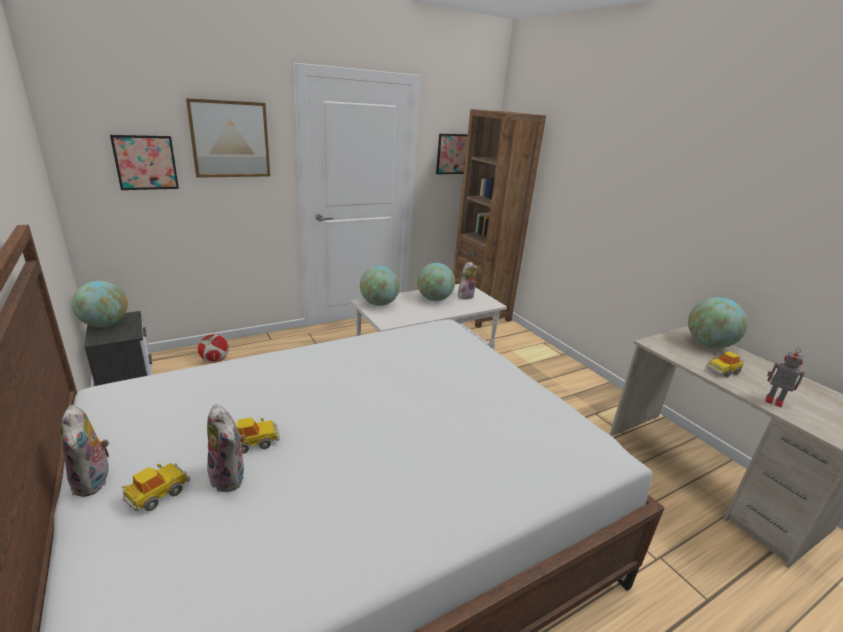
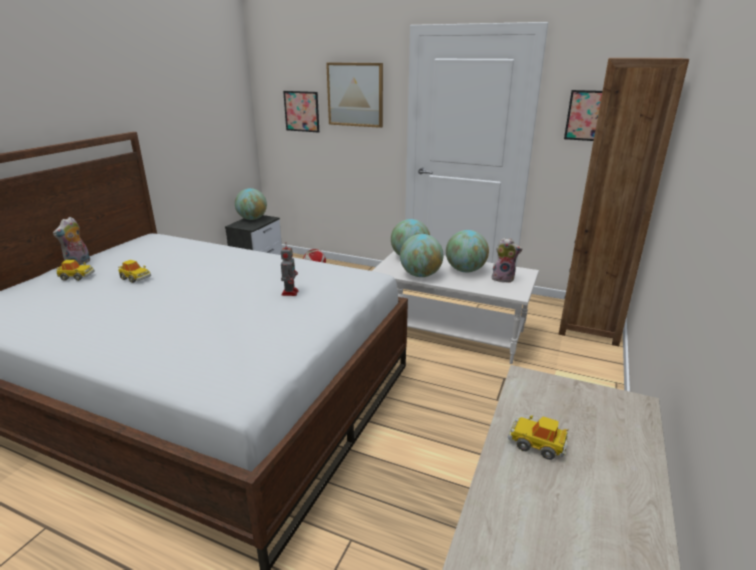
camera: 55 degrees right, 0 degrees up
plush toy [207,404,246,492] -> none
globe [688,297,748,348] -> globe moved to [400,234,443,277]
toy robot [765,348,805,408] -> toy robot moved to [281,244,299,296]

